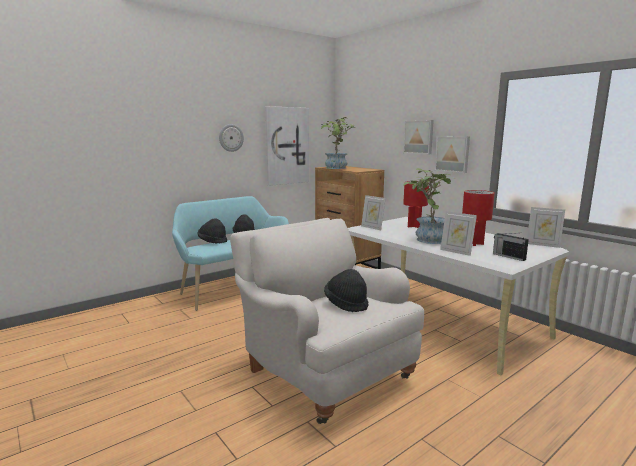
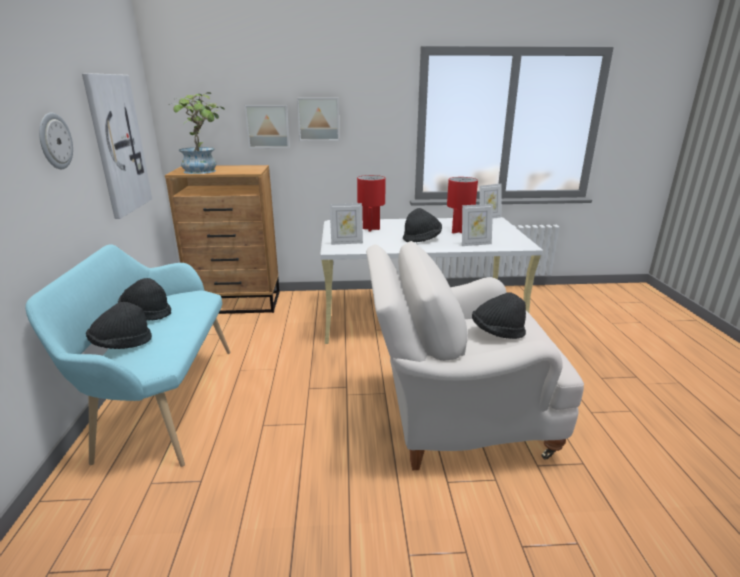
camera: 55 degrees left, 10 degrees up
potted plant [403,168,455,244] -> black hat [403,208,442,242]
picture [435,136,470,173] -> picture moved to [245,105,290,148]
radio [493,233,529,261] -> none

